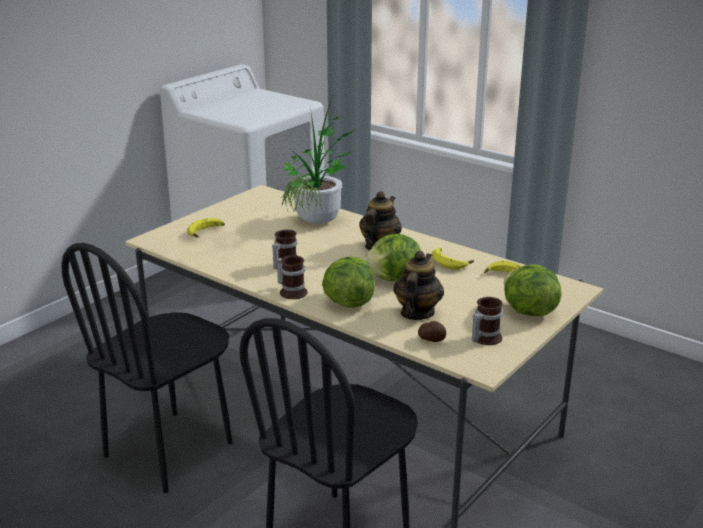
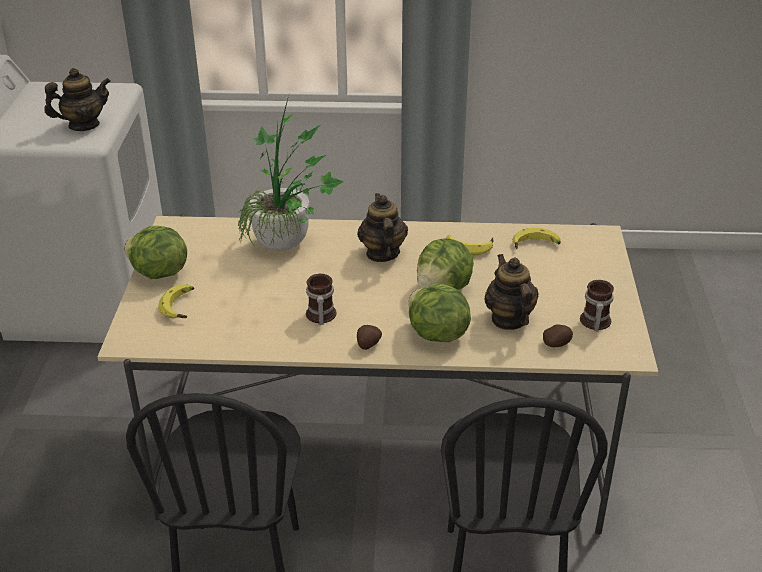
camera: 35 degrees left, 10 degrees up
mug [276,255,307,299] -> potato [357,325,382,350]
lettuce [504,264,561,316] -> lettuce moved to [124,226,187,279]
none -> teapot [45,68,111,131]

